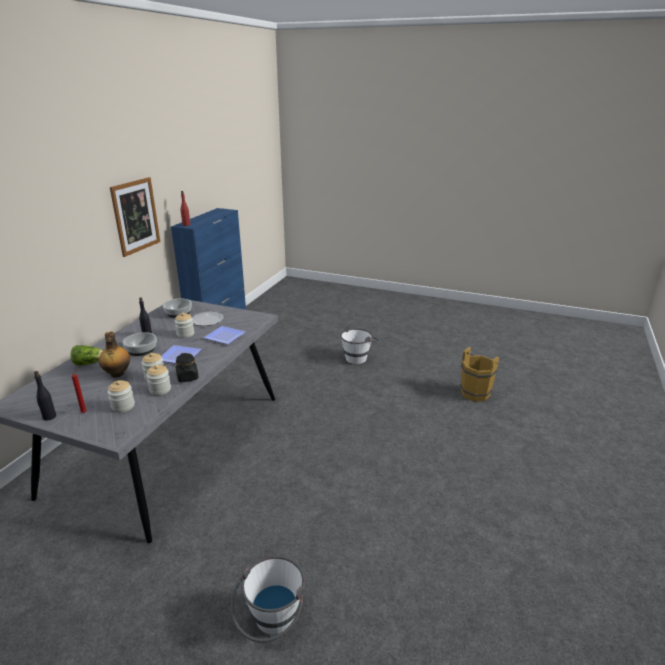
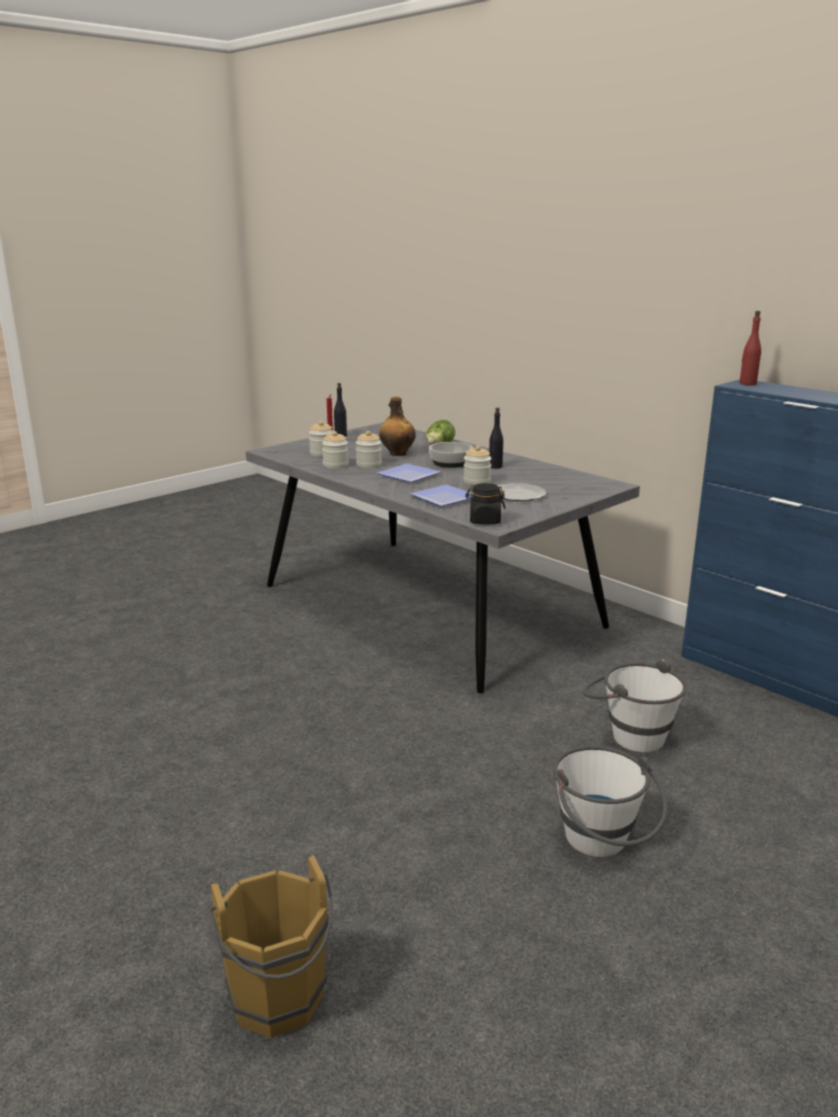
camera: 115 degrees right, 5 degrees down
picture [110,177,160,257] -> none
bowl [163,299,192,318] -> none
black jar [176,353,199,382] -> black jar moved to [465,483,506,524]
white bucket [230,556,305,643] -> white bucket moved to [583,659,687,752]

